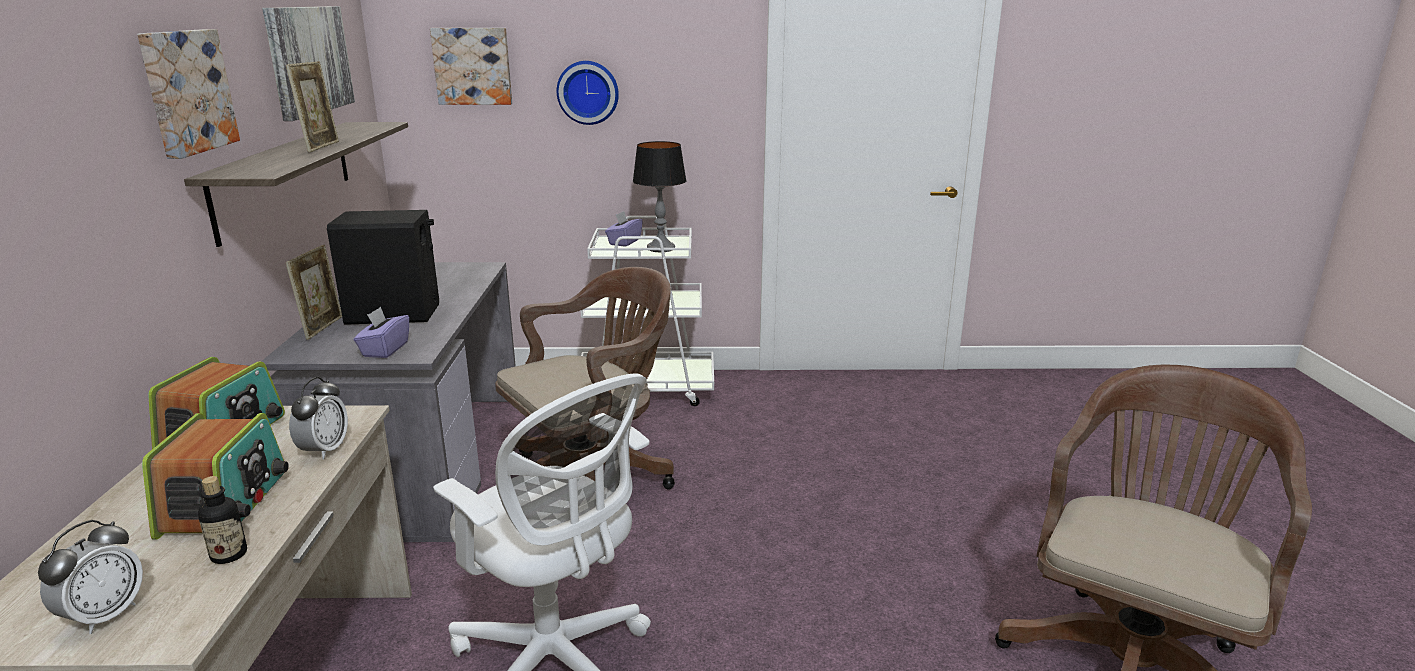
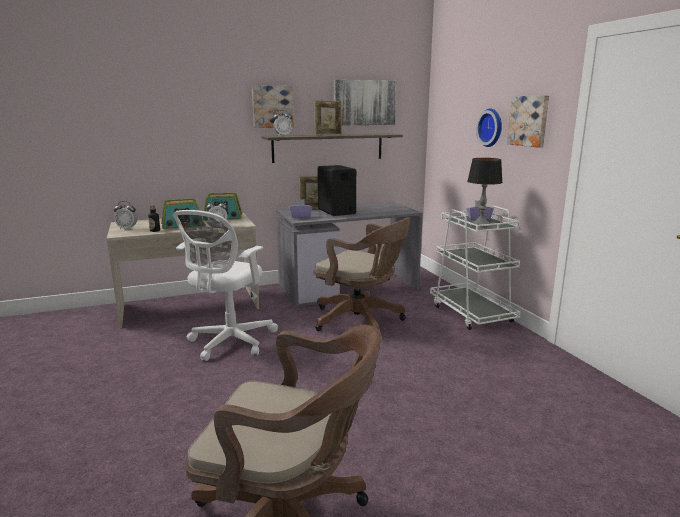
camera: 70 degrees right, 5 degrees down
picture [430,28,512,105] -> picture moved to [507,95,549,148]
none -> alarm clock [273,110,292,135]

